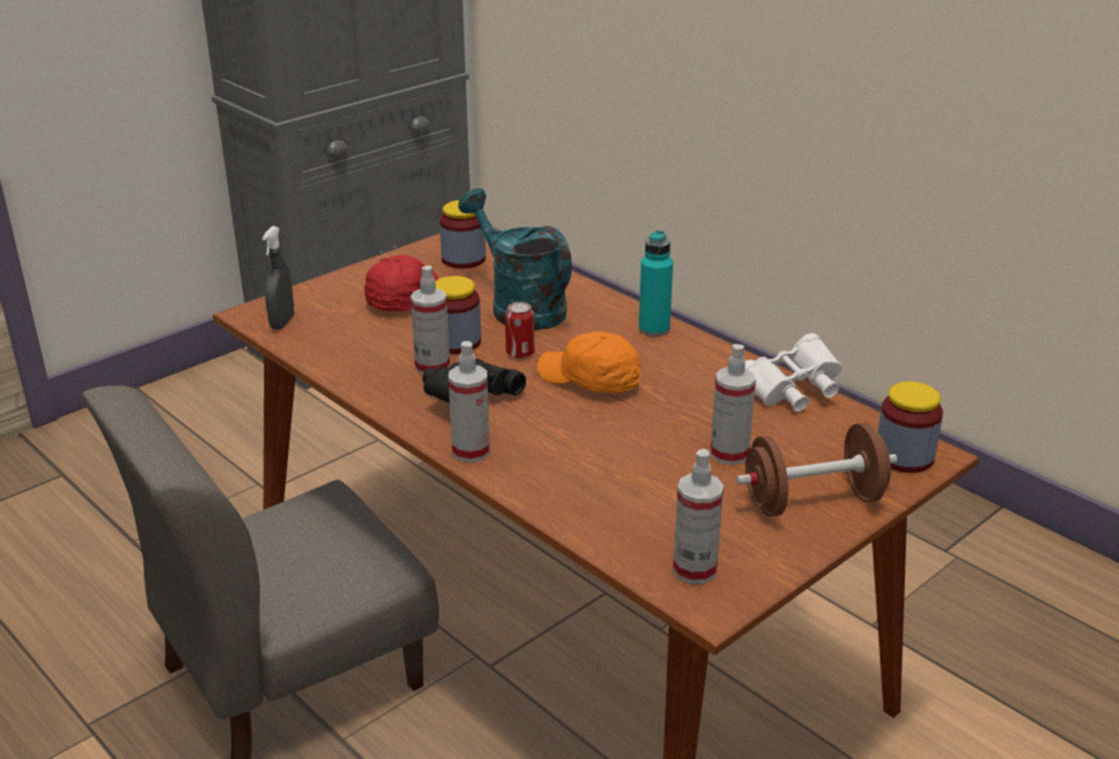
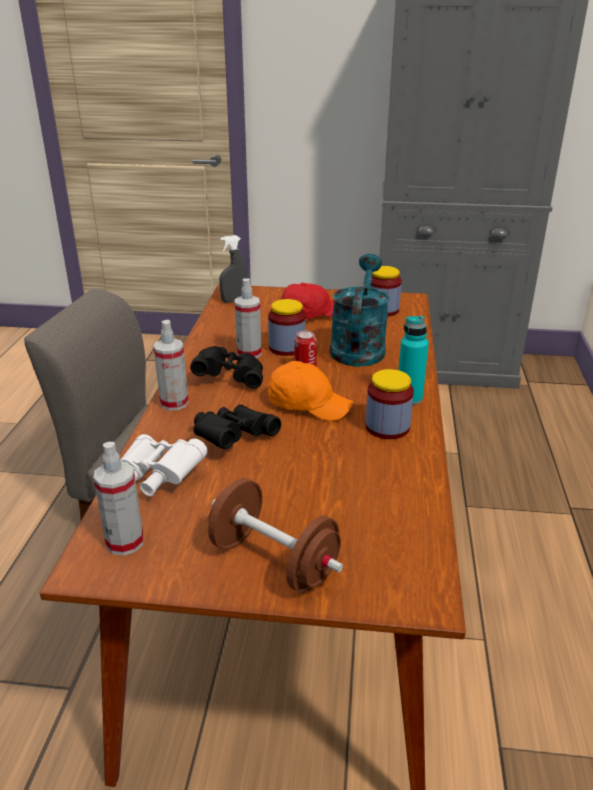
camera: 50 degrees right, 0 degrees up
orange cap [537,331,640,393] -> orange cap turned 120 degrees clockwise [268,361,353,421]
spray bottle [710,344,756,465] -> none
white binoculars [745,333,842,412] -> white binoculars moved to [120,434,207,496]
jar [878,381,943,473] -> jar moved to [366,369,414,439]
none -> black binoculars [194,404,281,449]

